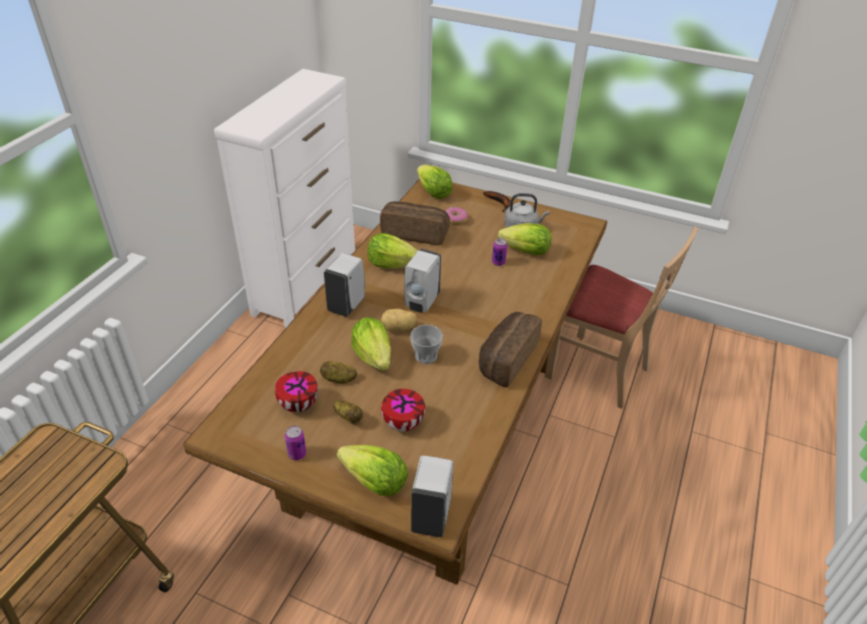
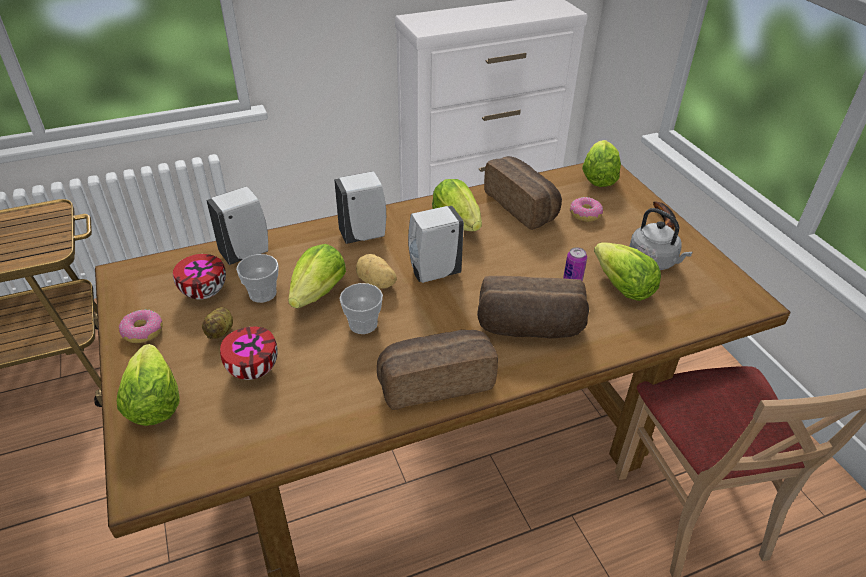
camera: 45 degrees right, 0 degrees up
can [285,426,306,460] -> donut [119,310,163,343]
potato [320,361,357,384] -> cup [236,254,278,303]
white soap dispenser [411,456,453,537] -> white soap dispenser moved to [206,186,268,265]
none -> bread [477,276,589,338]

